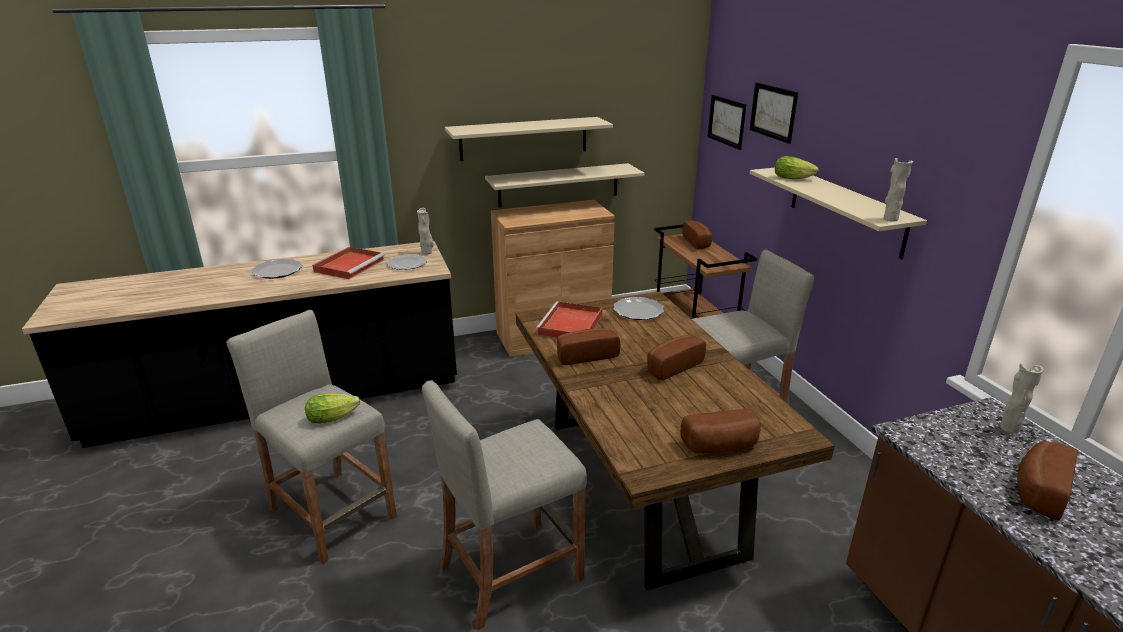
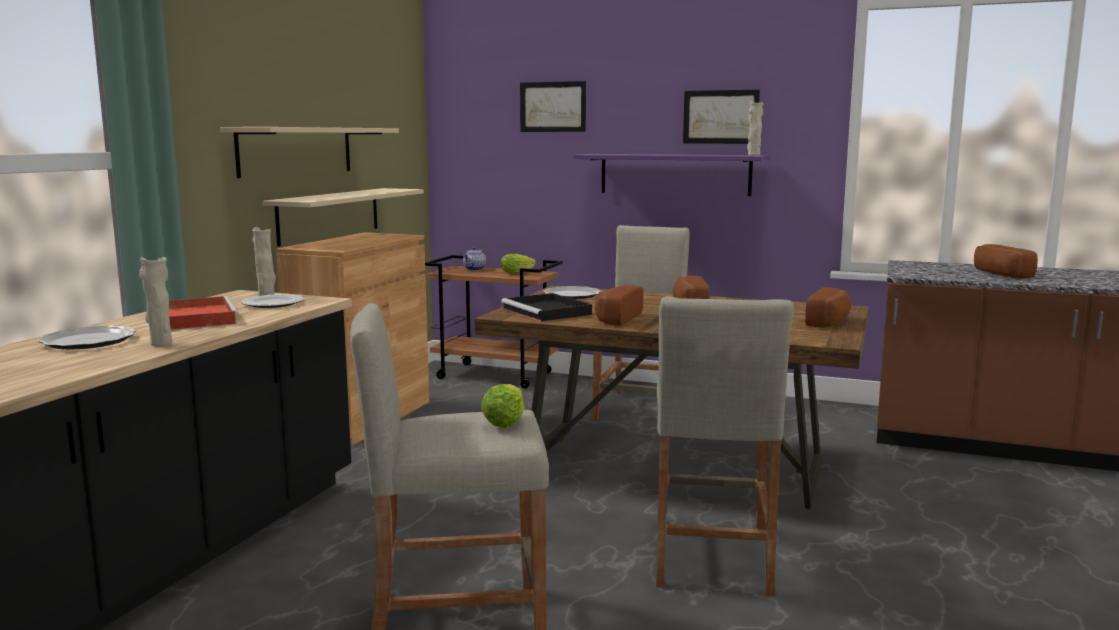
camera: 50 degrees left, 15 degrees down
red tray [536,301,602,338] -> black tray [501,293,592,321]
bread [682,221,713,249] -> teapot [463,247,486,271]
picture [708,95,746,150] -> picture moved to [683,90,760,144]
beige shelf [750,168,927,259] -> purple shelf [573,154,769,196]
lettuce [775,156,819,179] -> lettuce moved to [501,254,536,274]
beige vase [1000,363,1044,434] -> beige vase moved to [139,257,172,346]

